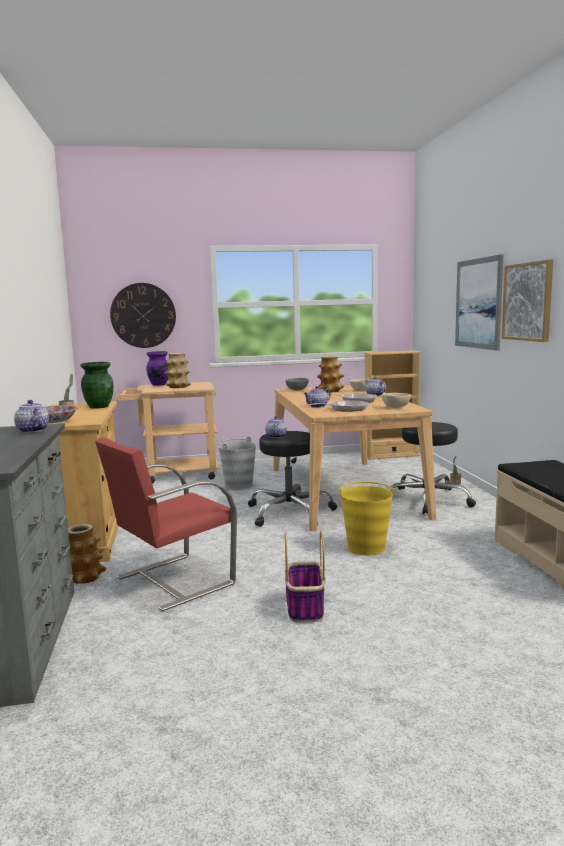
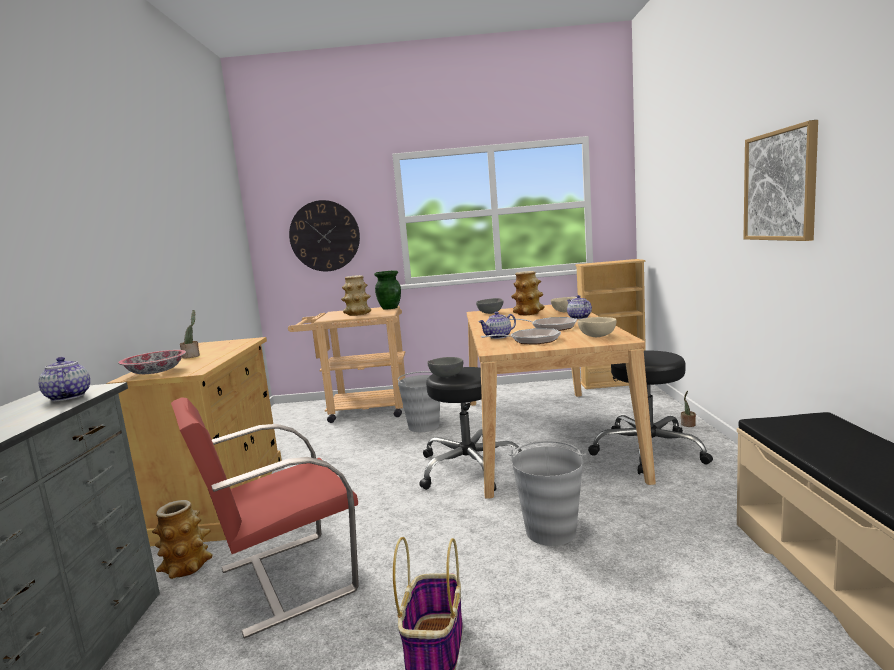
camera: 10 degrees right, 0 degrees up
green vase [81,362,113,409] -> green vase moved to [374,270,401,310]
purple vase [146,351,168,386] -> none
teapot [265,416,287,438] -> grey bowl [427,357,463,378]
yellow bucket [338,482,395,555] -> grey bucket [508,441,586,546]
picture [455,254,504,351] -> none

